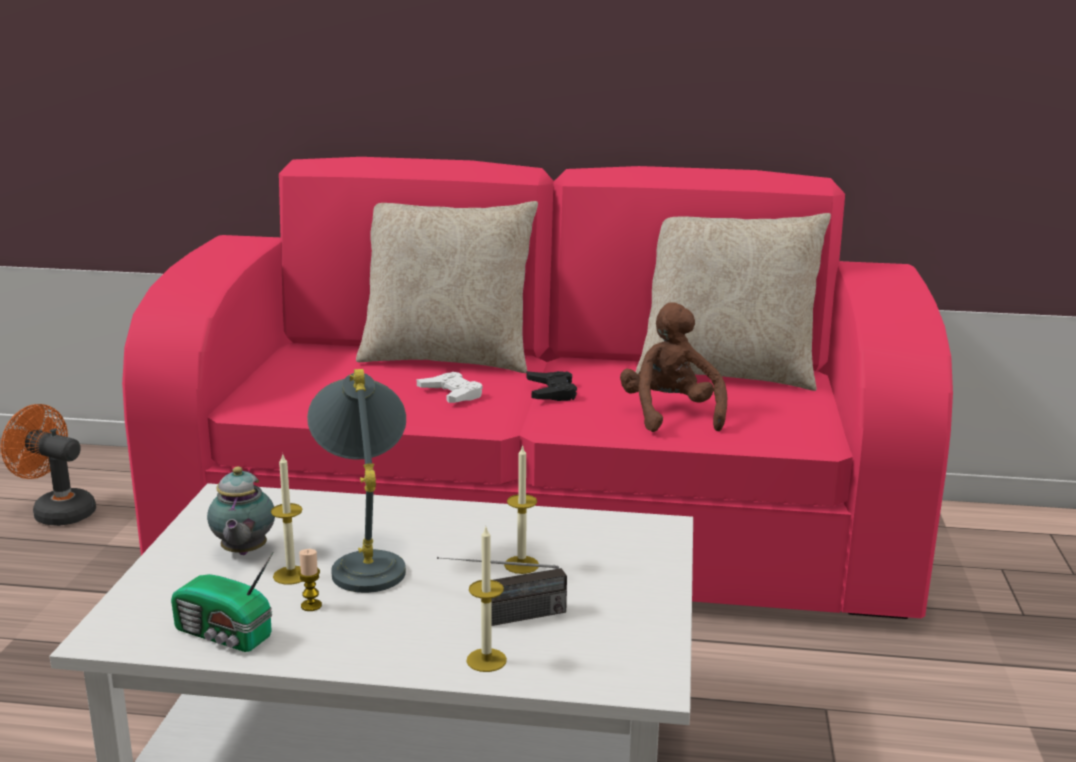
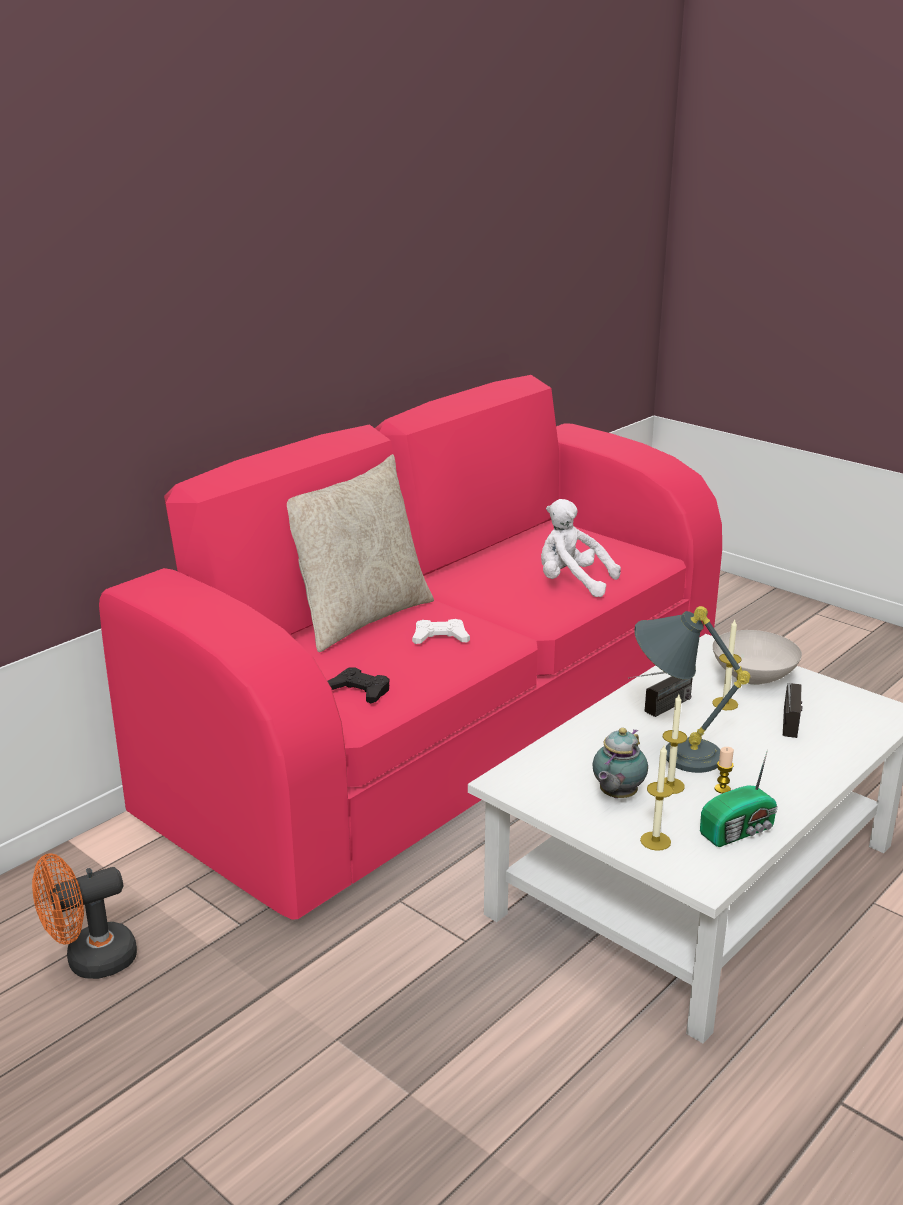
camera: 55 degrees left, 5 degrees up
teapot [207,467,275,555] -> teapot turned 90 degrees clockwise [592,728,648,798]
candle [466,527,507,672] -> candle moved to [640,745,674,851]
black game controller [527,371,577,401] -> black game controller moved to [328,667,389,704]
brown plush toy [620,302,727,432] -> white plush toy [541,499,621,597]
beige pillow [636,213,831,391] -> none
none -> radio [628,672,693,717]
none -> white bowl [712,630,802,685]

